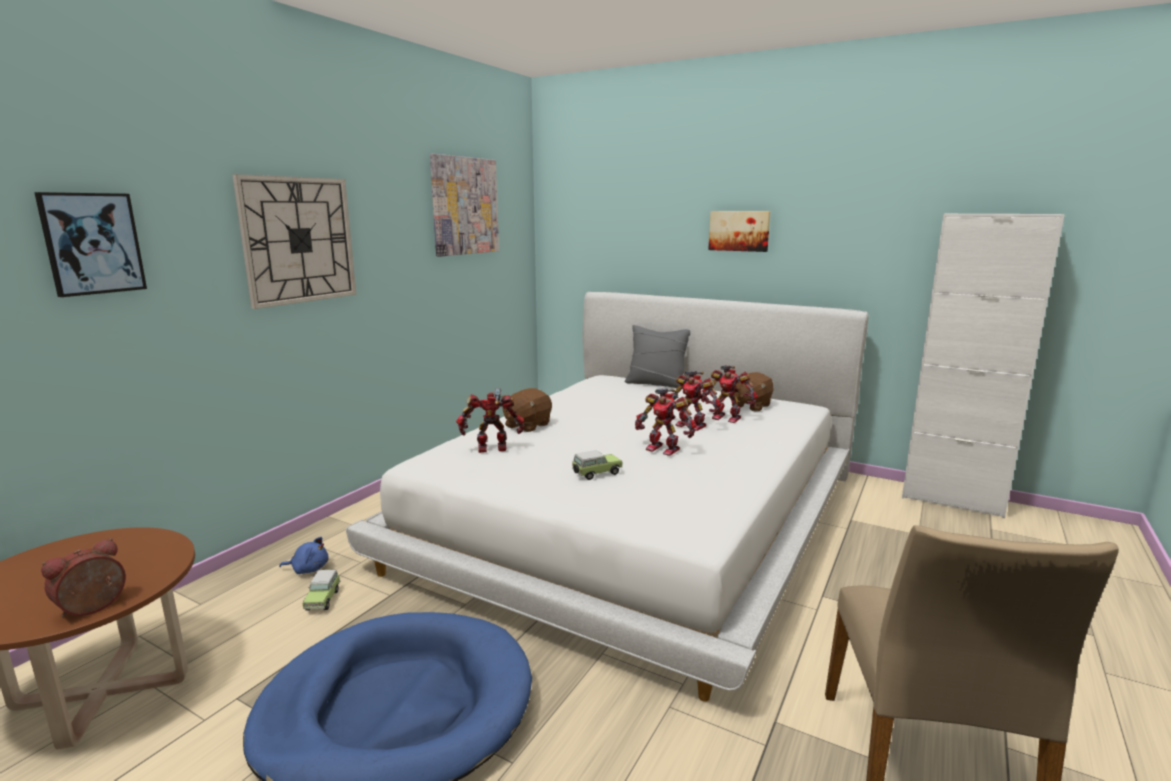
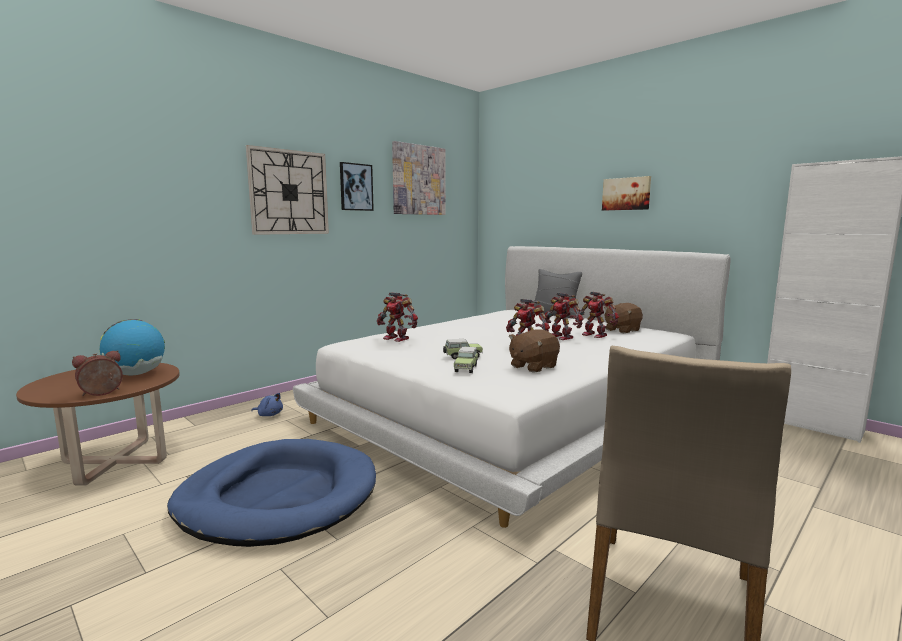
camera: 15 degrees right, 5 degrees down
picture [34,192,147,297] -> picture moved to [340,162,374,211]
toy car [302,570,341,611] -> toy car moved to [454,347,478,373]
toy robot [456,388,524,453] -> toy robot turned 150 degrees counterclockwise [377,292,418,342]
brown plush toy [501,388,552,432] -> brown plush toy moved to [509,329,560,373]
none -> globe [100,319,165,375]

